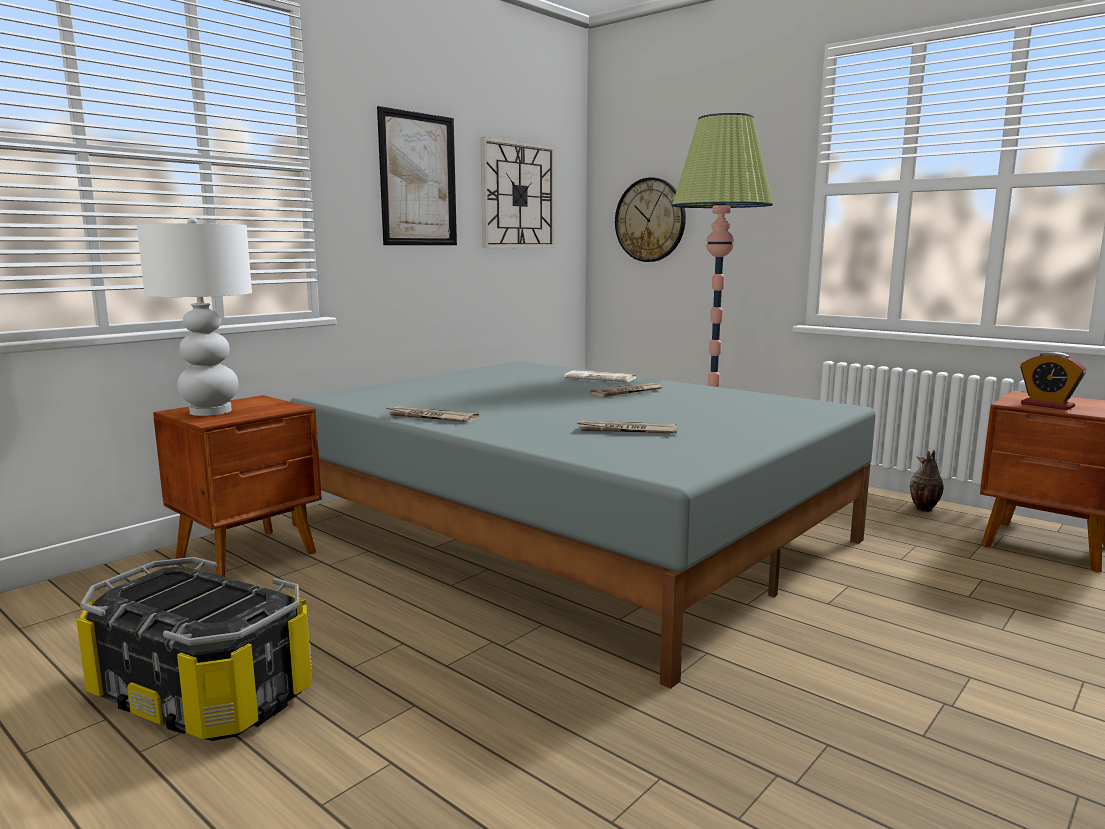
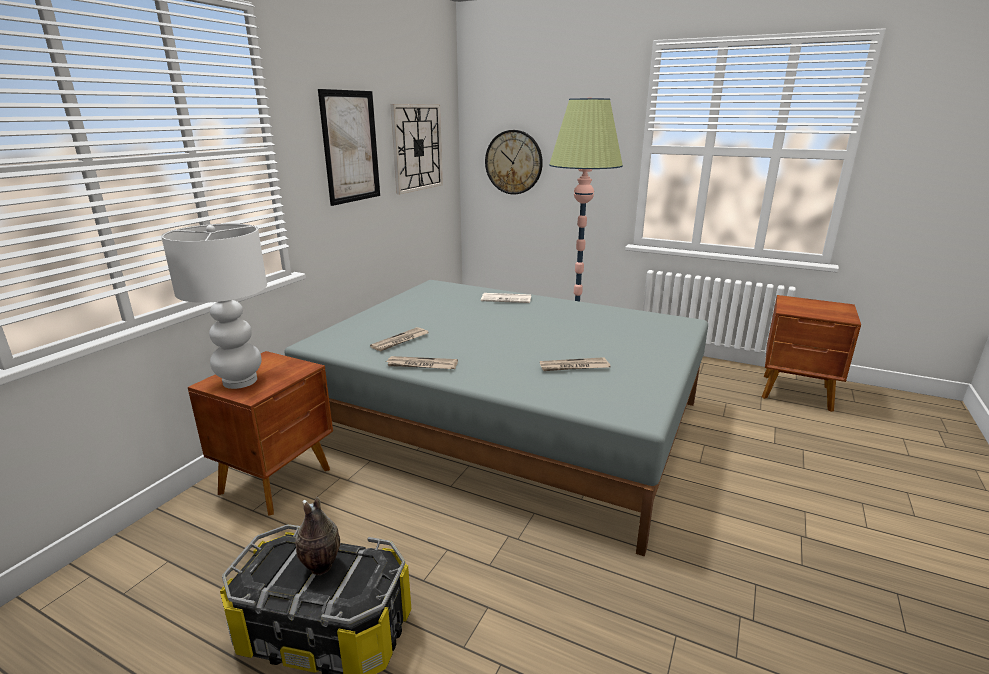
camera: 15 degrees left, 10 degrees up
newspaper [590,383,662,397] -> newspaper moved to [370,327,428,351]
vase [910,449,944,512] -> vase moved to [295,497,340,575]
alarm clock [1020,352,1086,410] -> none

